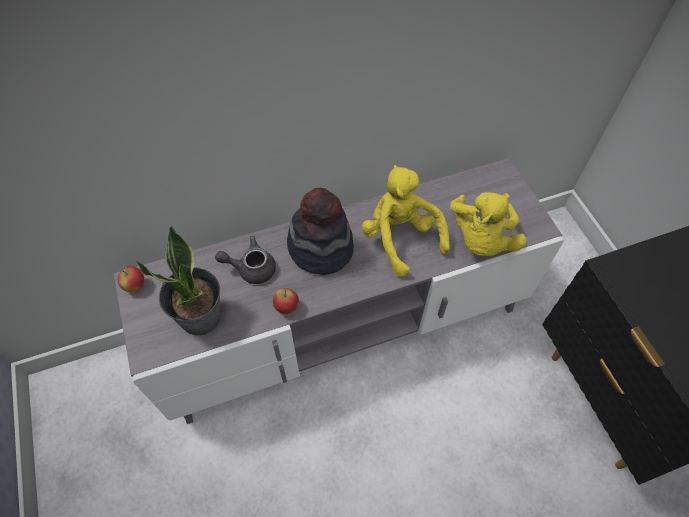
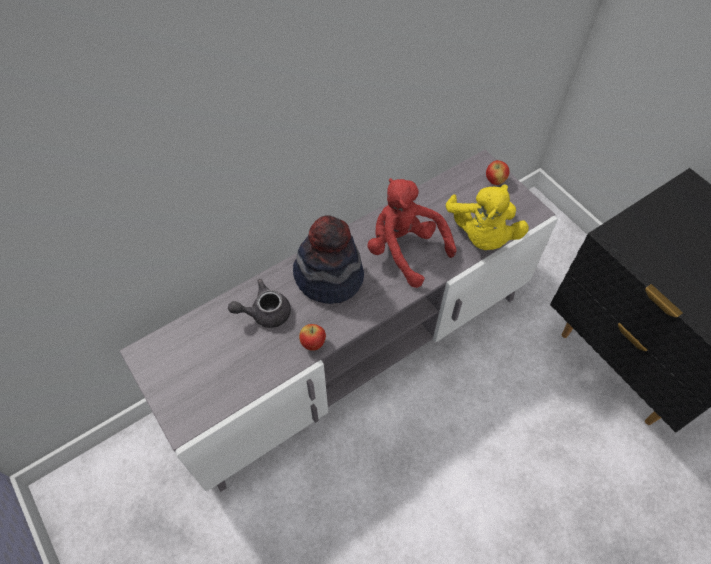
camera: 15 degrees left, 0 degrees up
apple [118,266,144,292] -> apple moved to [486,160,510,185]
potted plant [136,226,221,336] -> none
yellow plush toy [361,165,450,277] -> red plush toy [367,178,457,288]

